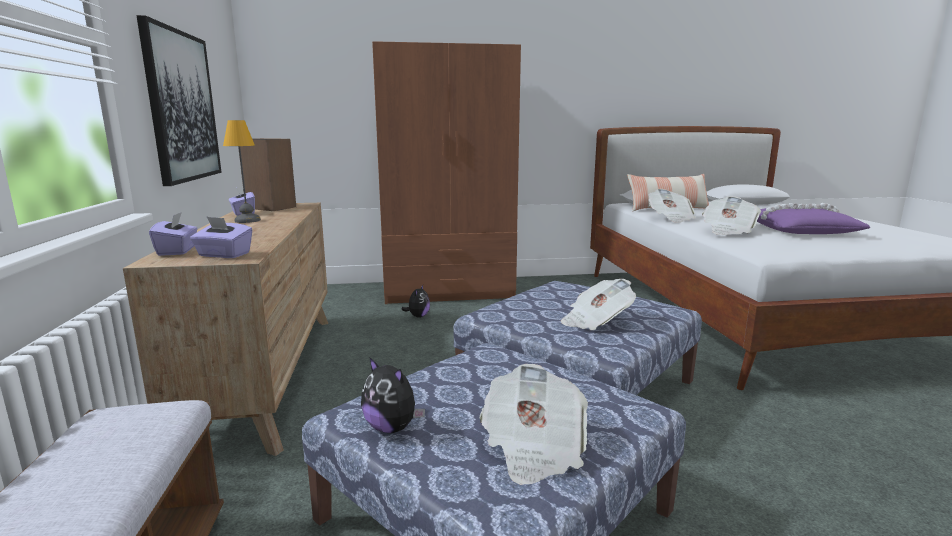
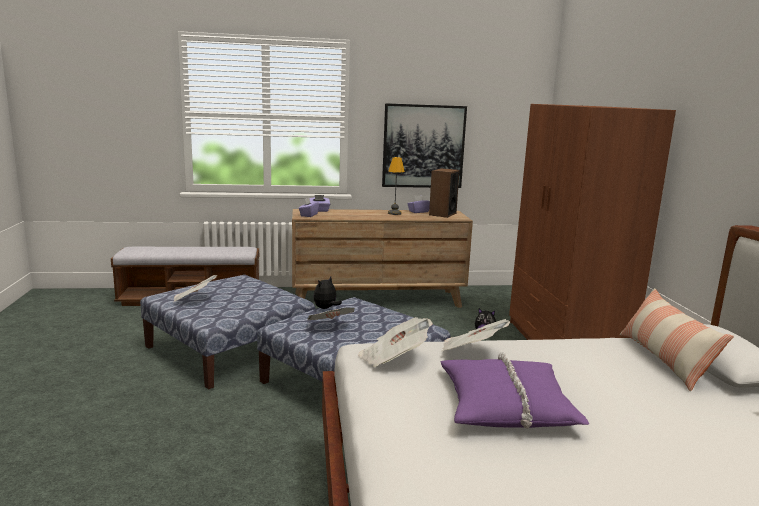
camera: 90 degrees right, 0 degrees up
plush toy [361,357,425,433] -> plush toy moved to [313,276,342,309]
newspaper [649,189,696,223] -> newspaper moved to [358,317,433,367]

